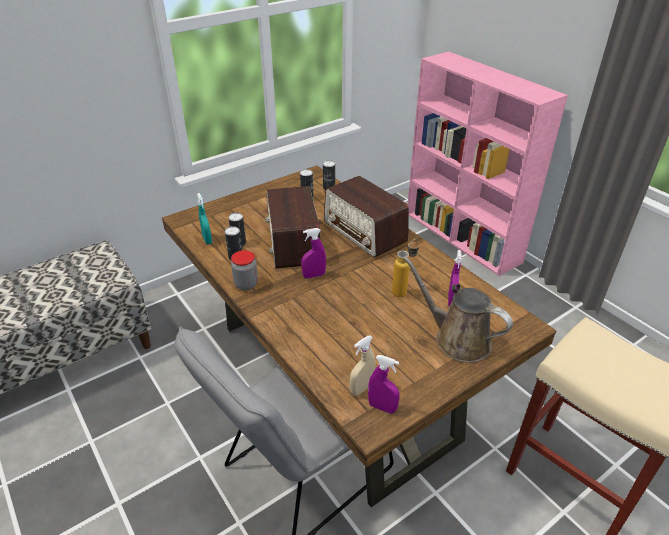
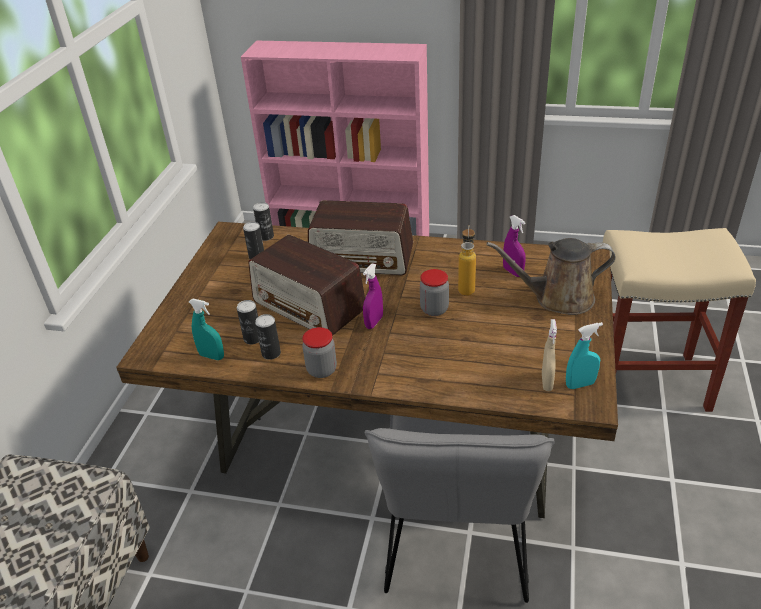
camera: 40 degrees left, 0 degrees up
purple spray bottle [368,355,400,414] -> turquoise spray bottle [566,322,603,389]
none -> jar [420,269,449,316]

